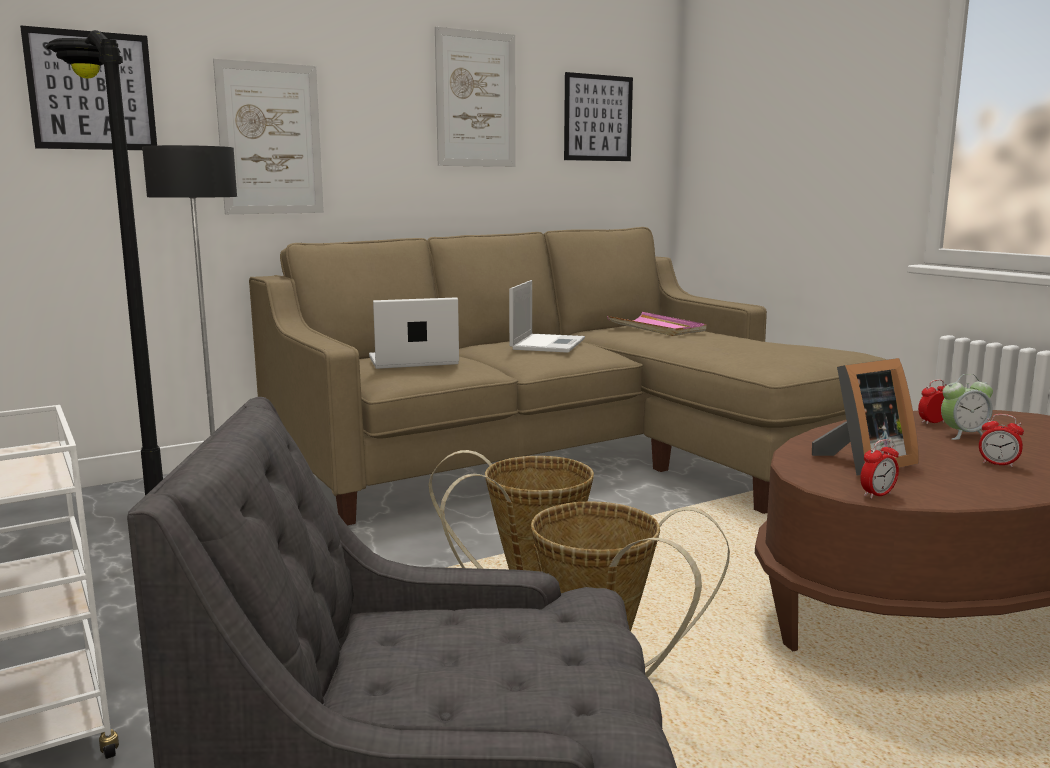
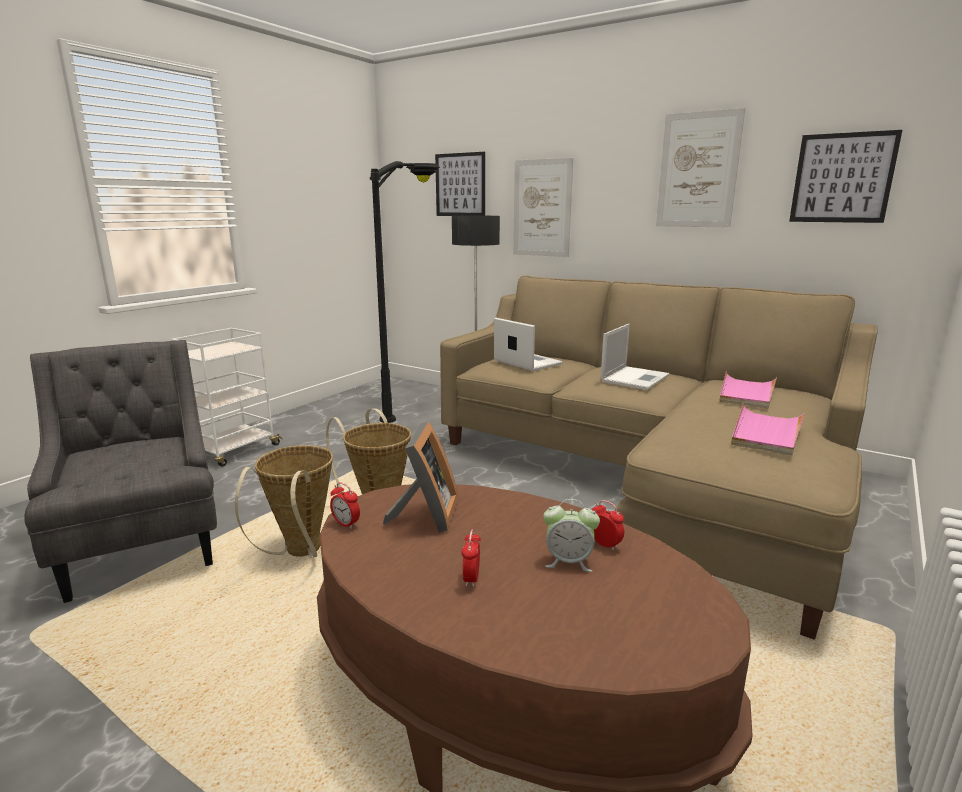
camera: 65 degrees right, 5 degrees up
laptop [509,280,585,353] -> laptop turned 45 degrees counterclockwise [600,324,669,390]
picture frame [812,358,919,476] -> picture frame turned 120 degrees counterclockwise [383,421,458,533]
alarm clock [941,374,993,440] -> alarm clock turned 45 degrees counterclockwise [543,499,600,572]
none -> pink tray [731,403,805,456]

